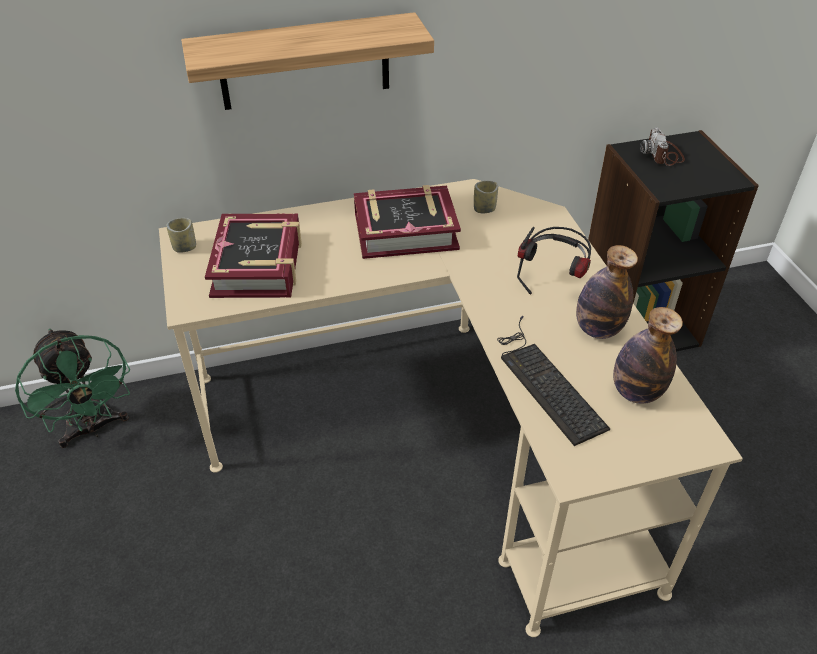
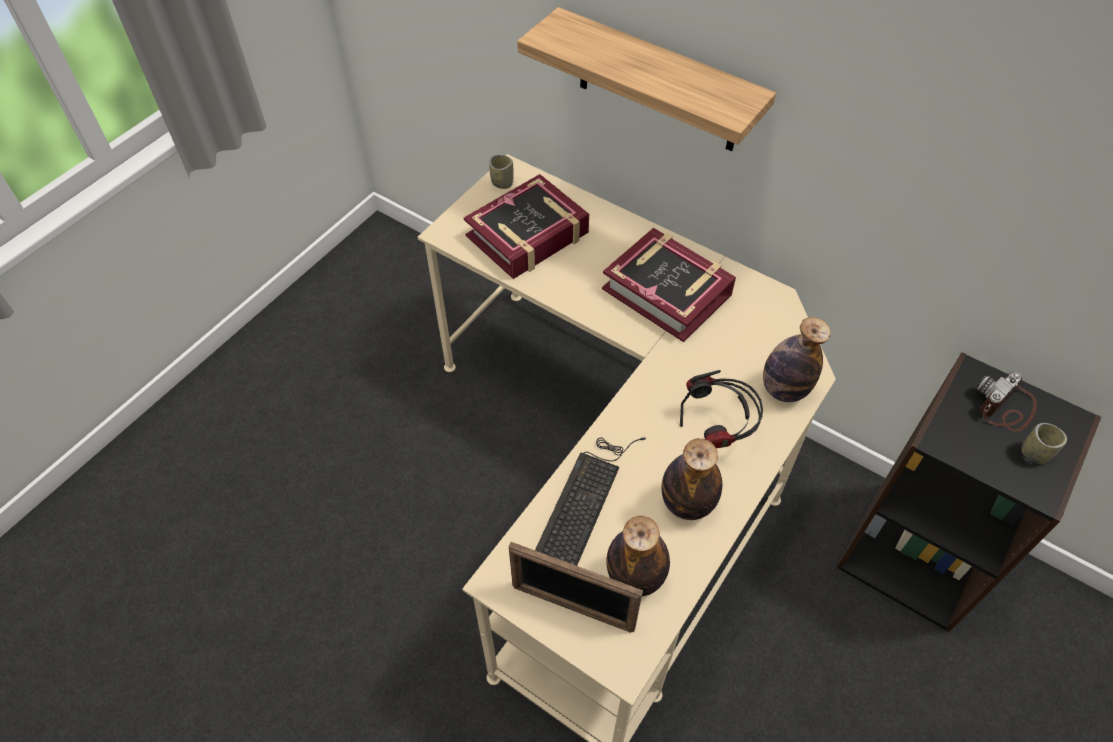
camera: 50 degrees right, 10 degrees up
green fan [15,329,130,448] -> none
cup [474,181,498,213] -> cup moved to [1021,423,1067,464]
none -> picture frame [509,542,643,633]
none -> bottle [763,317,831,402]

